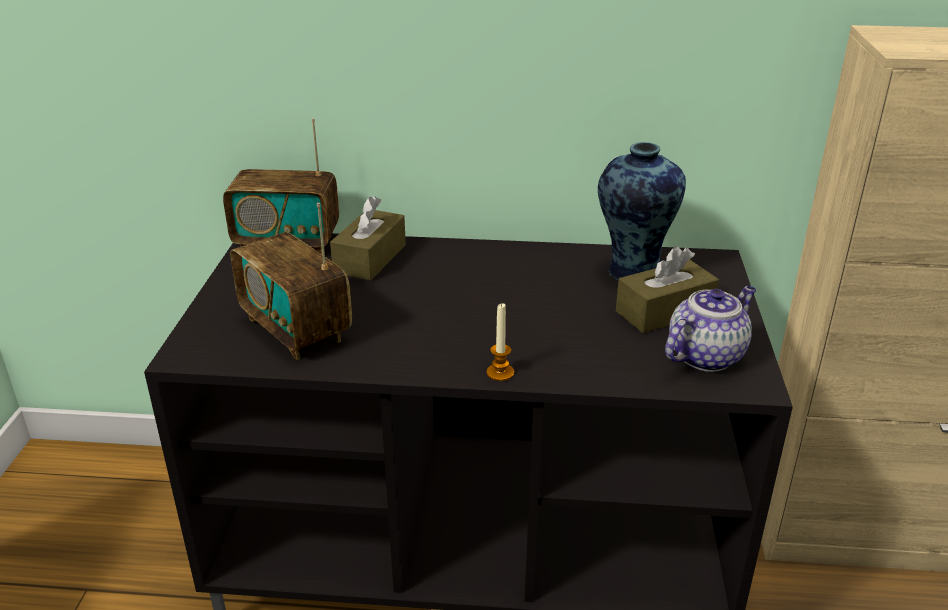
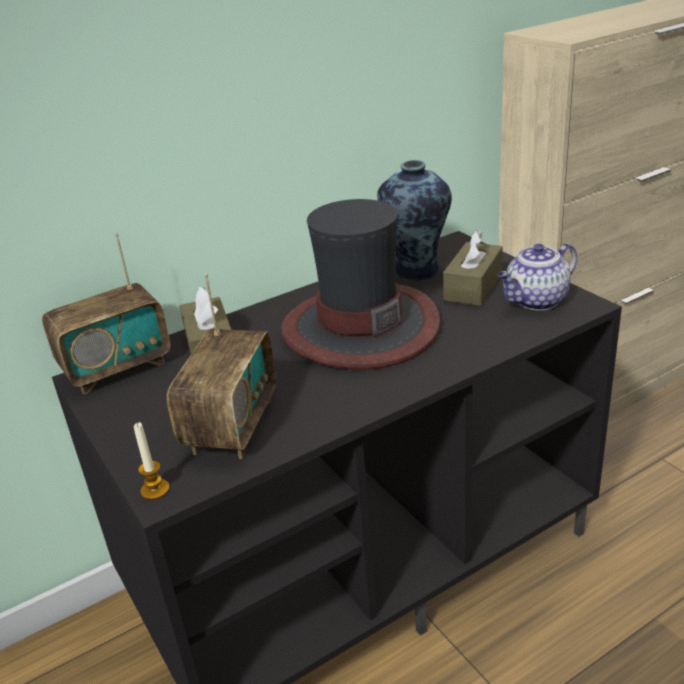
camera: 35 degrees left, 0 degrees up
radio [230,203,352,360] -> radio turned 90 degrees counterclockwise [167,273,276,459]
candle [487,303,514,381] -> candle moved to [134,422,169,500]
teapot [665,286,756,372] -> teapot turned 135 degrees counterclockwise [498,243,577,310]
none -> hat [281,199,441,370]

